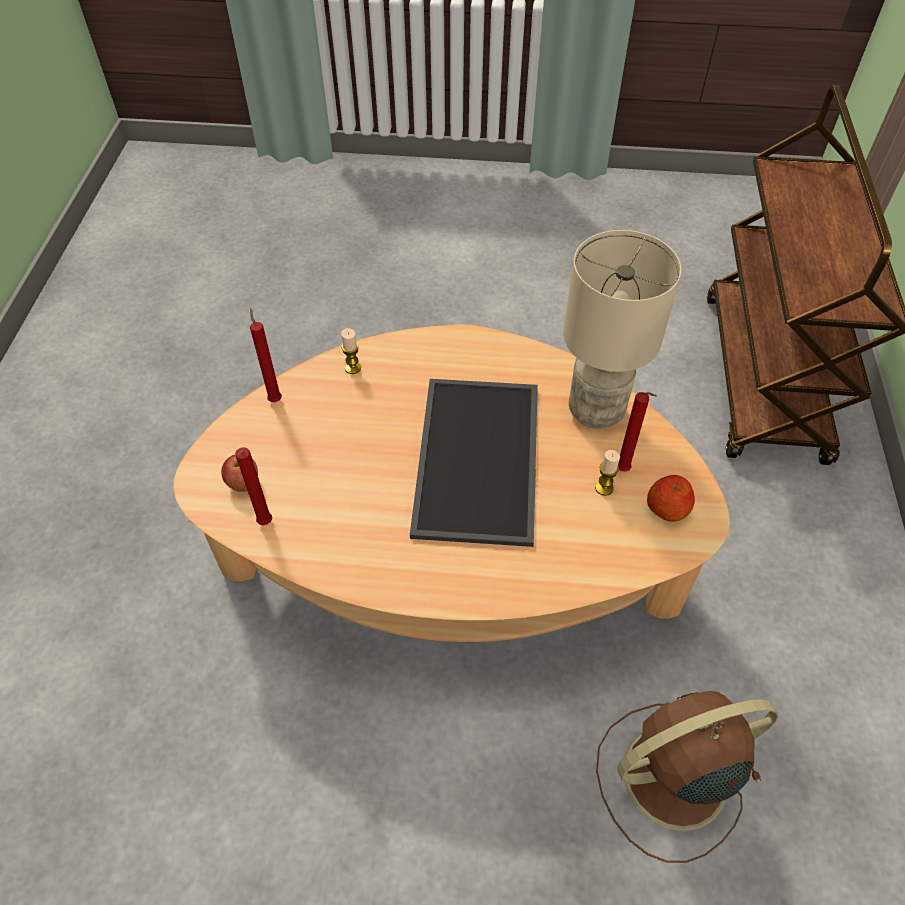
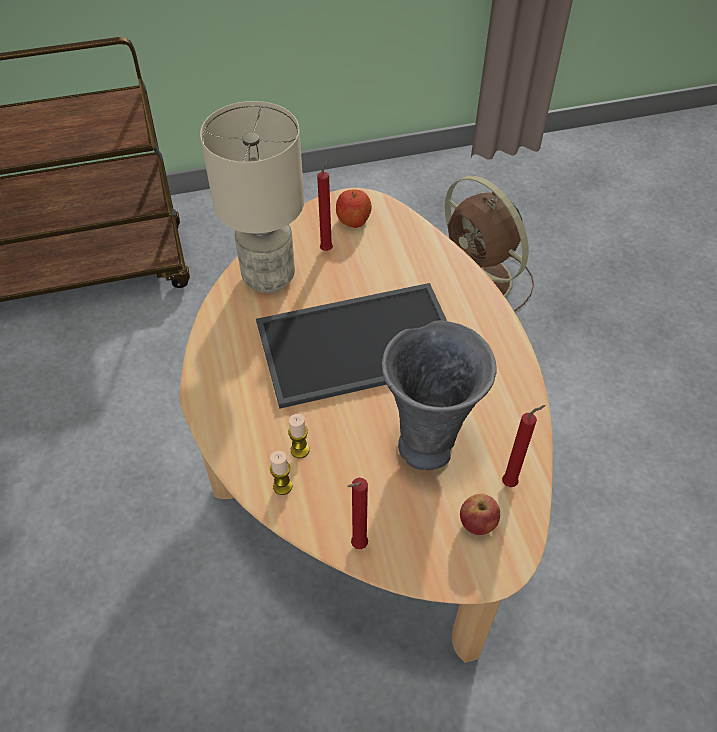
camera: 110 degrees left, 0 degrees up
candle [595,450,620,496] -> candle moved to [288,414,309,458]
none -> grey vase [382,320,497,470]

